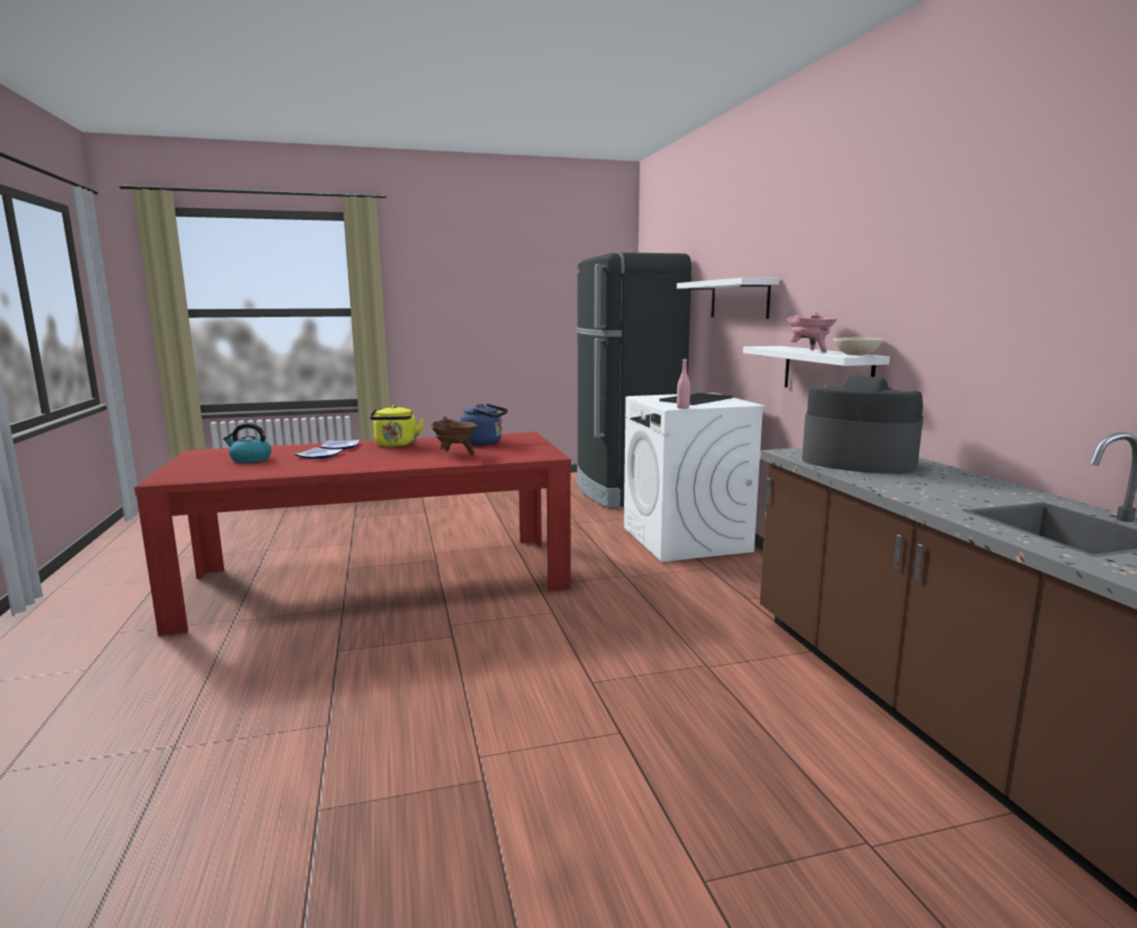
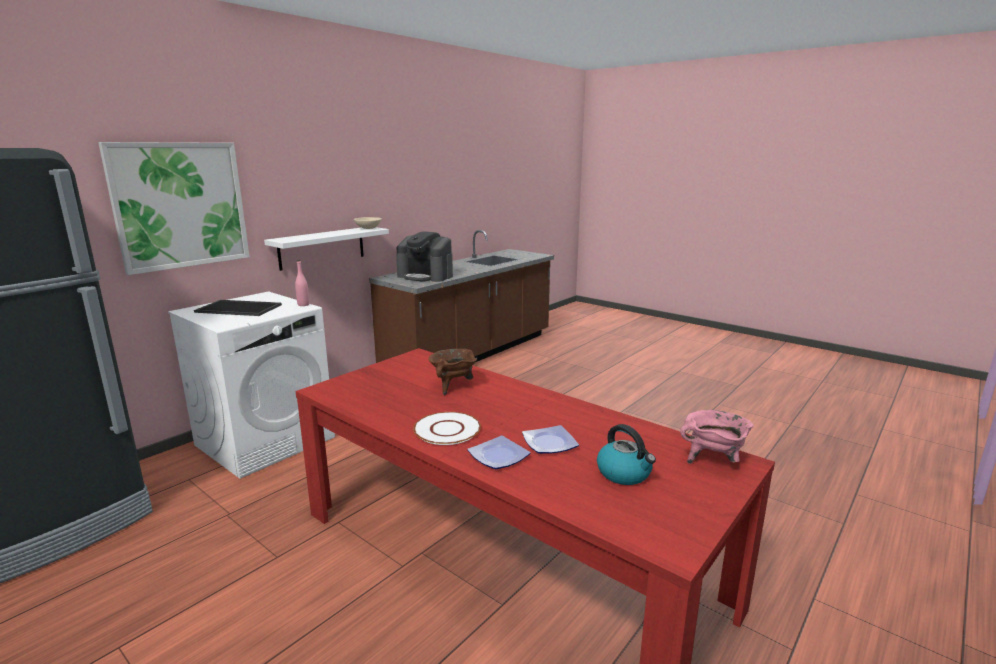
camera: 125 degrees left, 5 degrees up
yellow kettle [370,405,425,447] -> white plate [413,412,481,445]
blue kettle [461,404,508,445] -> none
white shelf [677,278,779,319] -> picture [98,142,250,275]
pink cooking pot [786,312,838,352] -> pink cooking pot moved to [680,410,754,464]
coffee machine [802,376,923,474] -> coffee machine turned 60 degrees counterclockwise [396,231,453,282]

